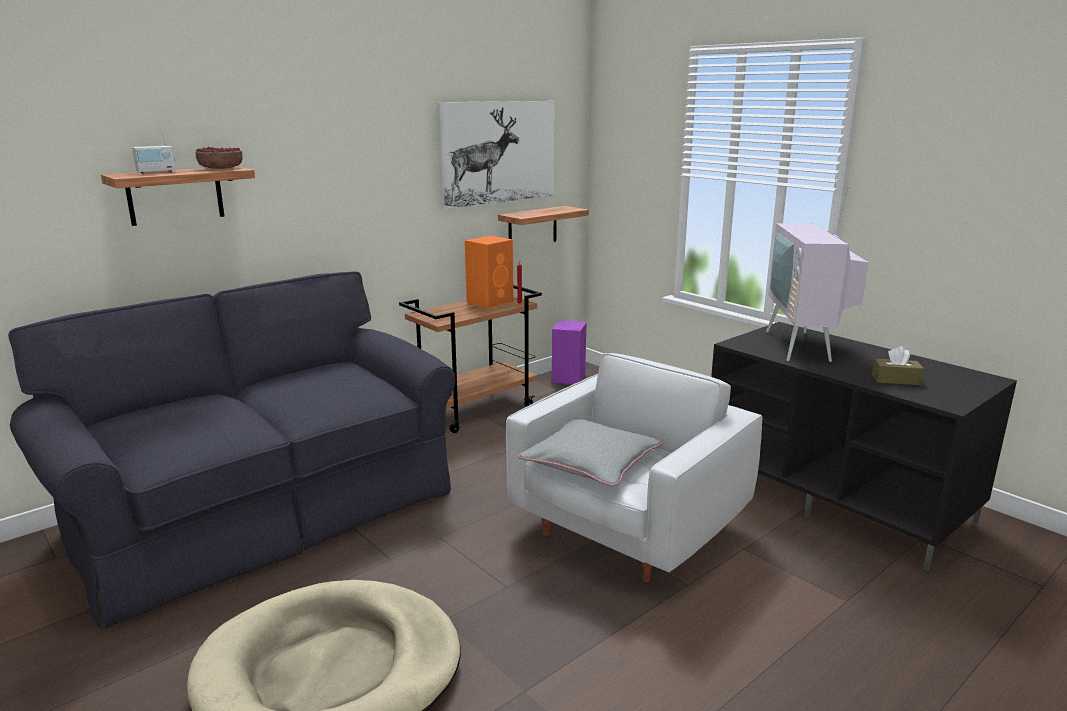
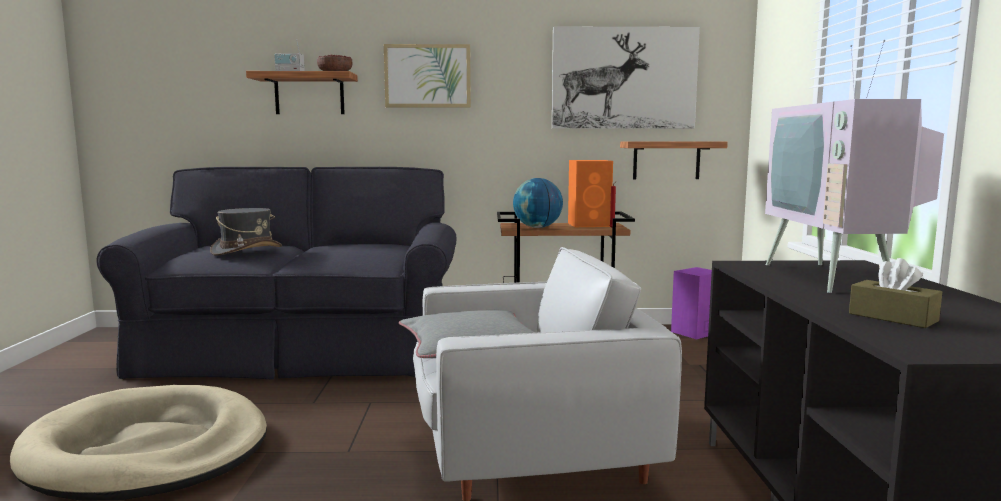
camera: 40 degrees right, 10 degrees down
television [766,179,869,362] -> television turned 45 degrees counterclockwise [765,40,944,293]
none -> grey hat [210,208,282,256]
none -> picture [384,44,471,108]
none -> globe [513,178,563,228]

